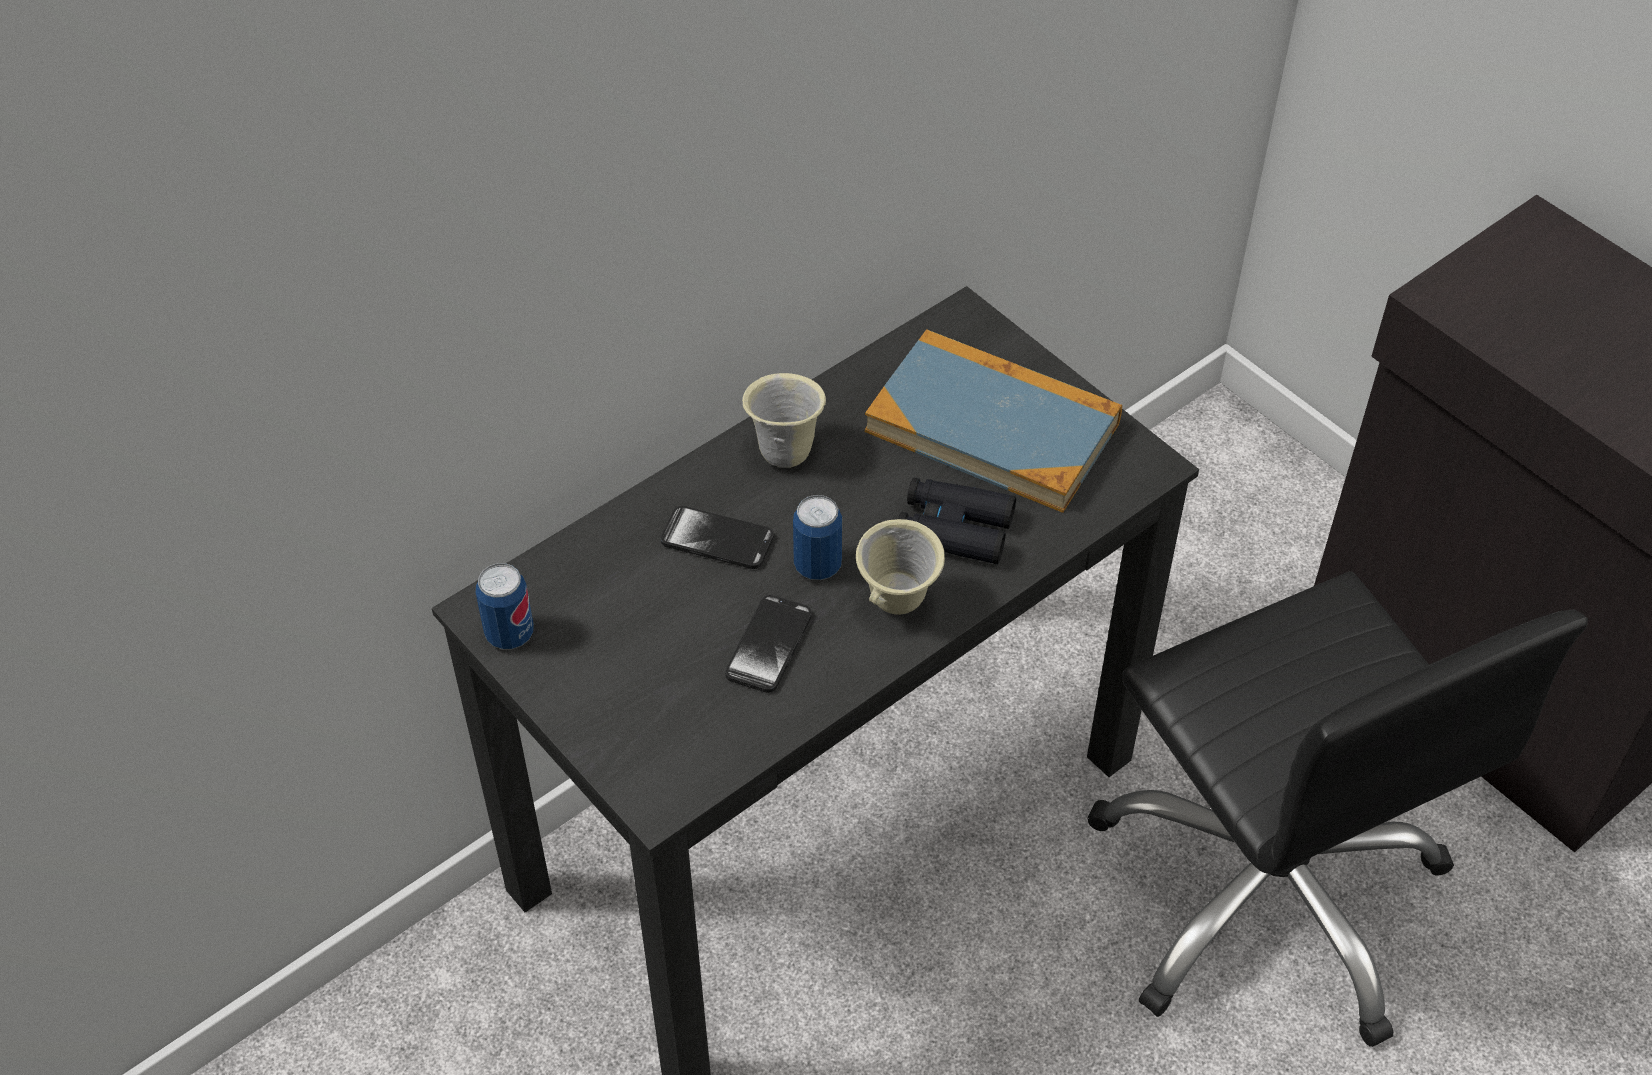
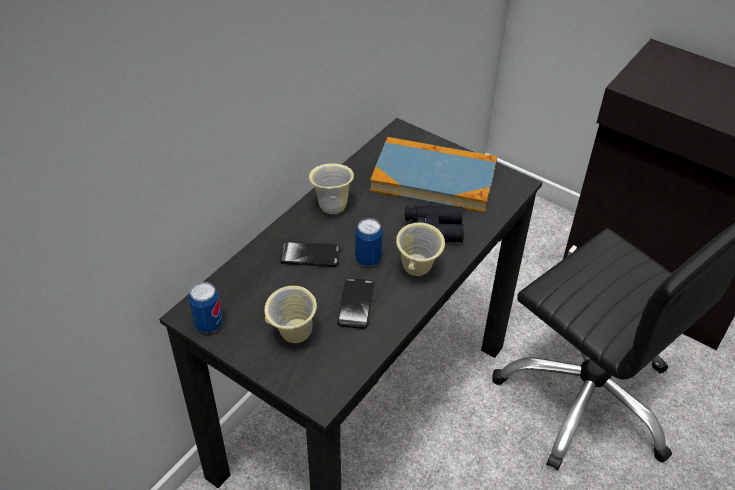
camera: 15 degrees left, 5 degrees down
none -> beige mug [264,286,317,343]

